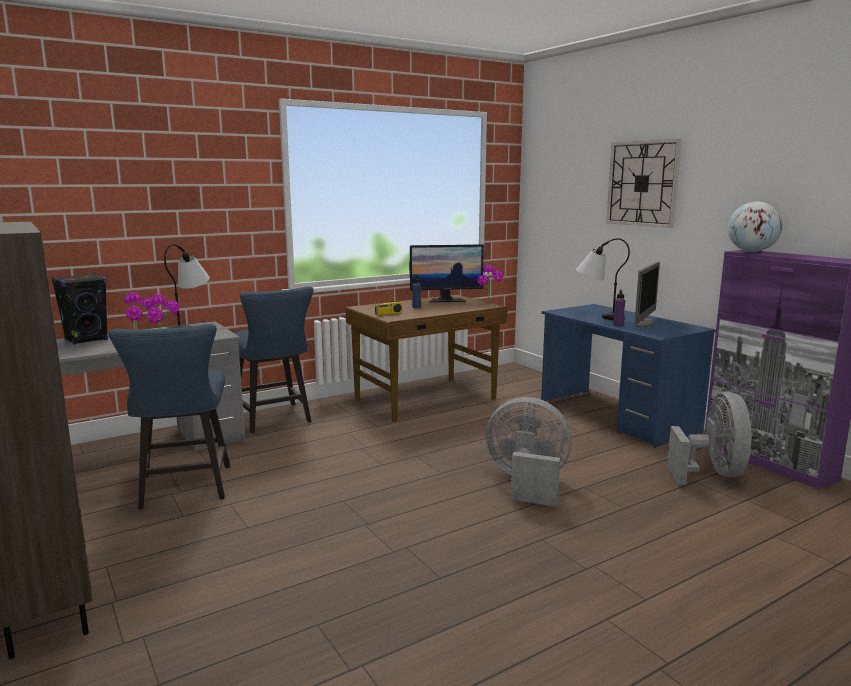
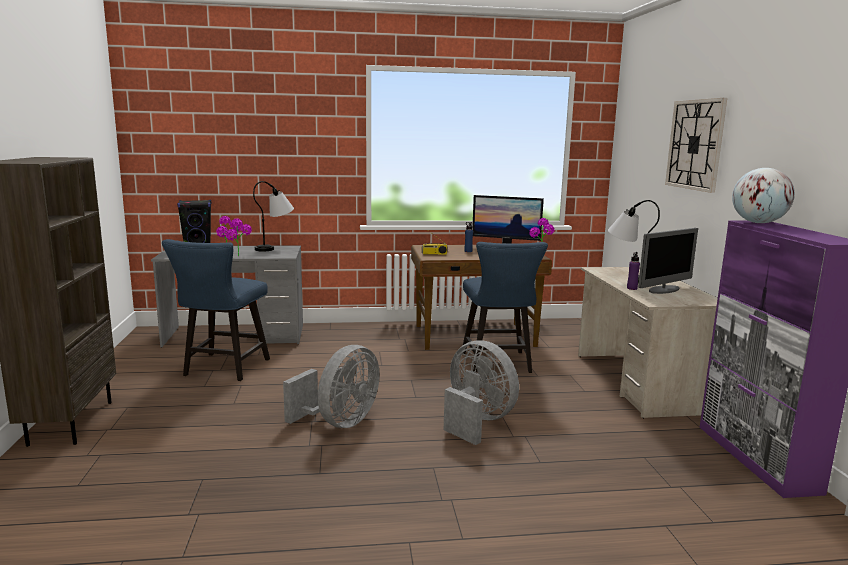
camera: 25 degrees right, 0 degrees up
blue chair [235,286,314,433] -> blue chair moved to [463,242,548,373]
blue desk [541,304,716,448] -> beige desk [578,267,718,418]
grey fan [667,392,753,485] -> grey fan moved to [283,345,380,428]

